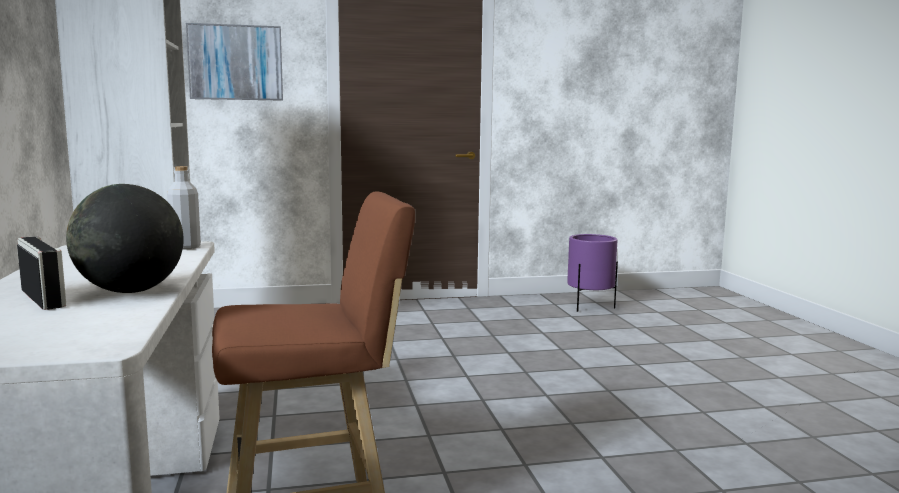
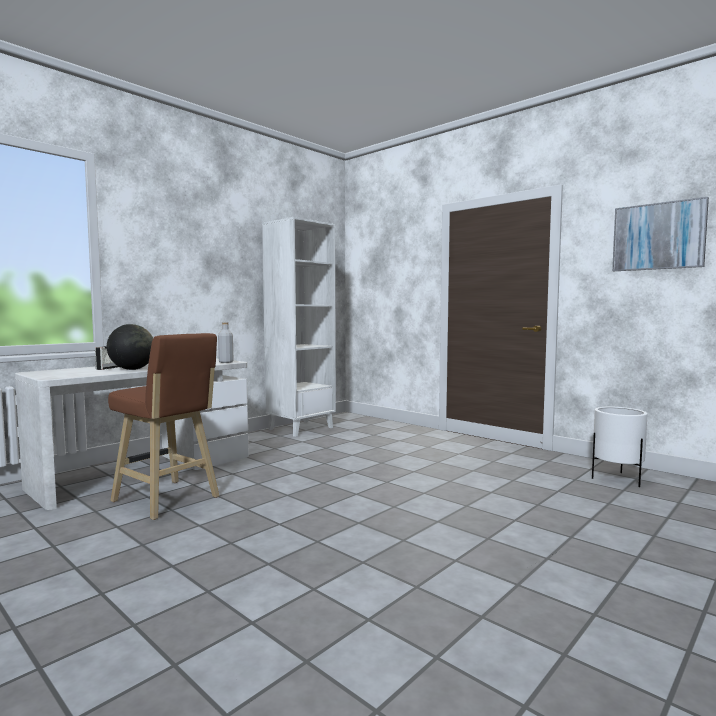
camera: 55 degrees right, 5 degrees down
picture [186,23,283,101] -> picture moved to [612,197,709,271]
purple planter [567,234,618,312] -> white planter [592,407,648,487]

